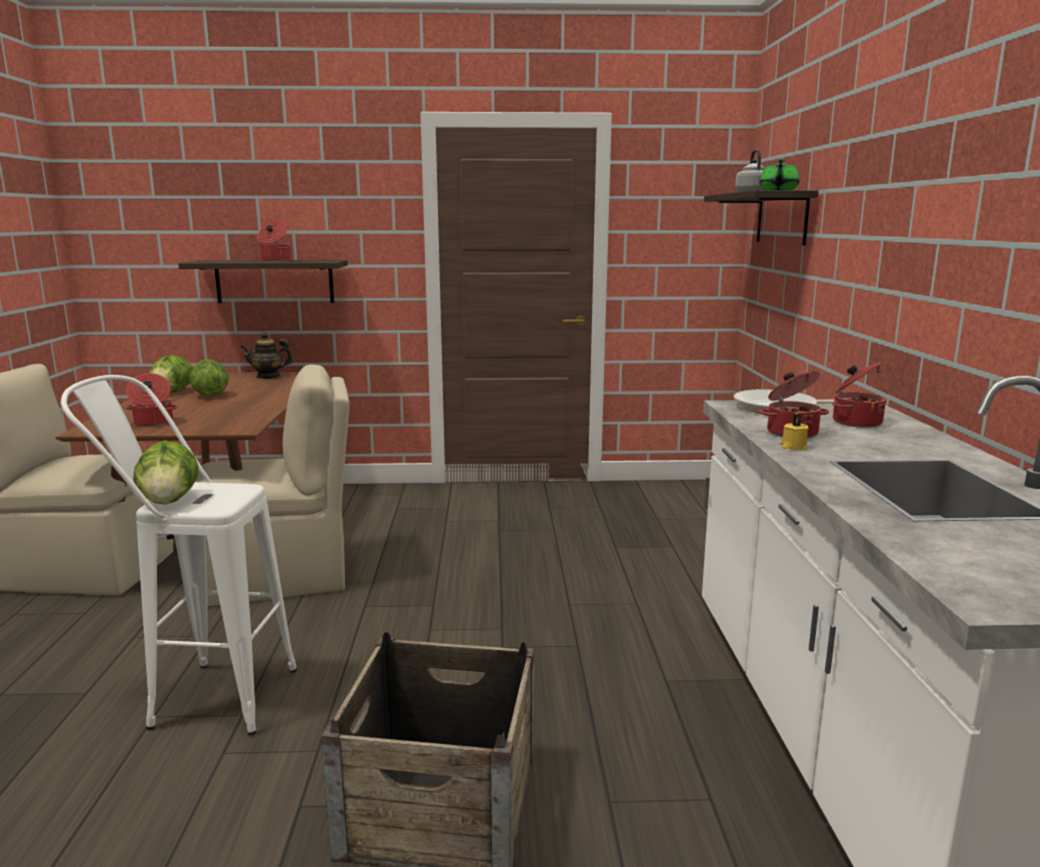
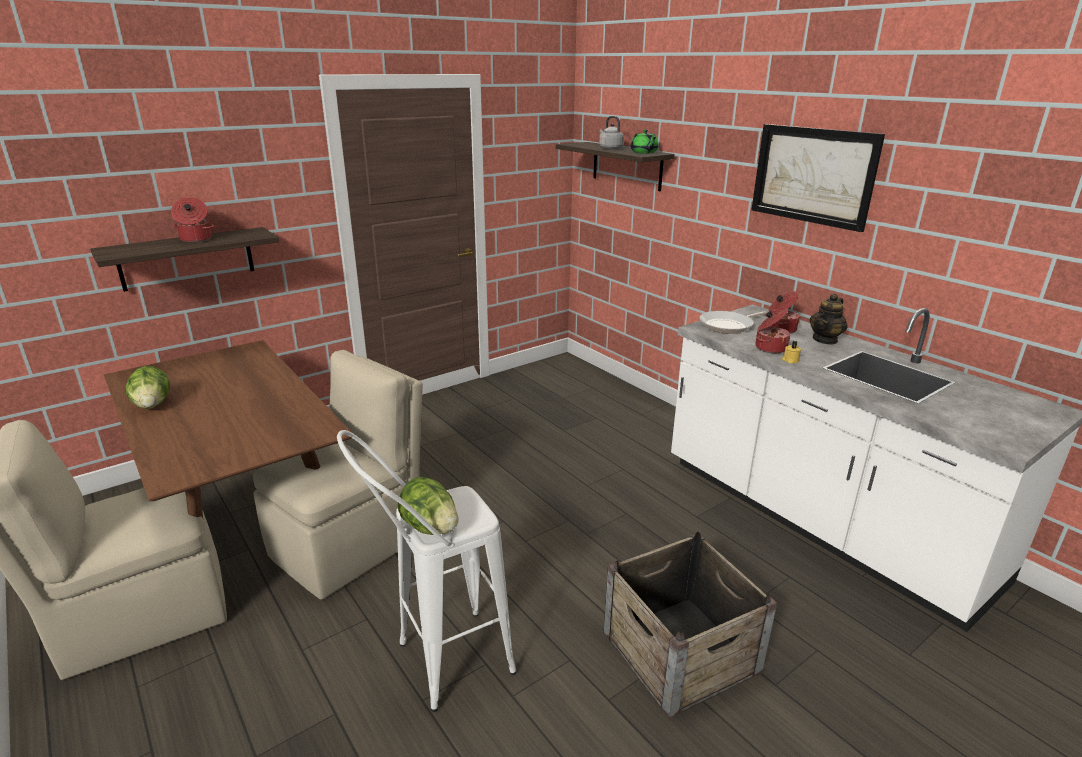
camera: 35 degrees left, 10 degrees up
cooking pot [125,373,178,427] -> none
lettuce [190,359,229,397] -> none
teapot [240,332,293,379] -> teapot moved to [810,293,848,345]
none -> picture [752,124,885,232]

